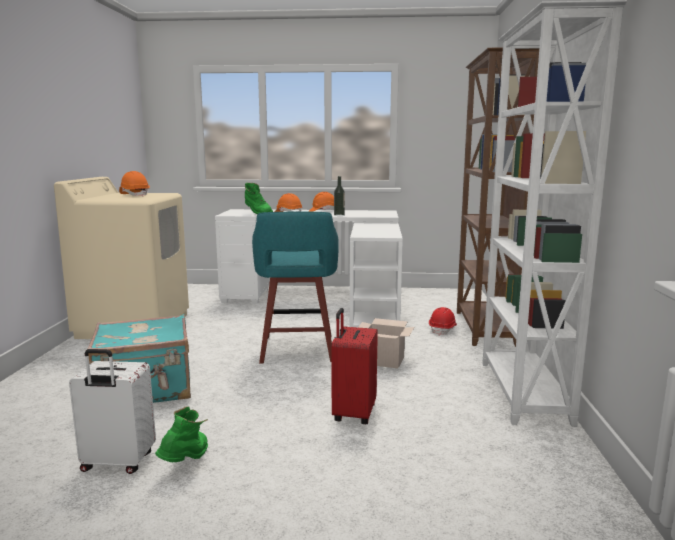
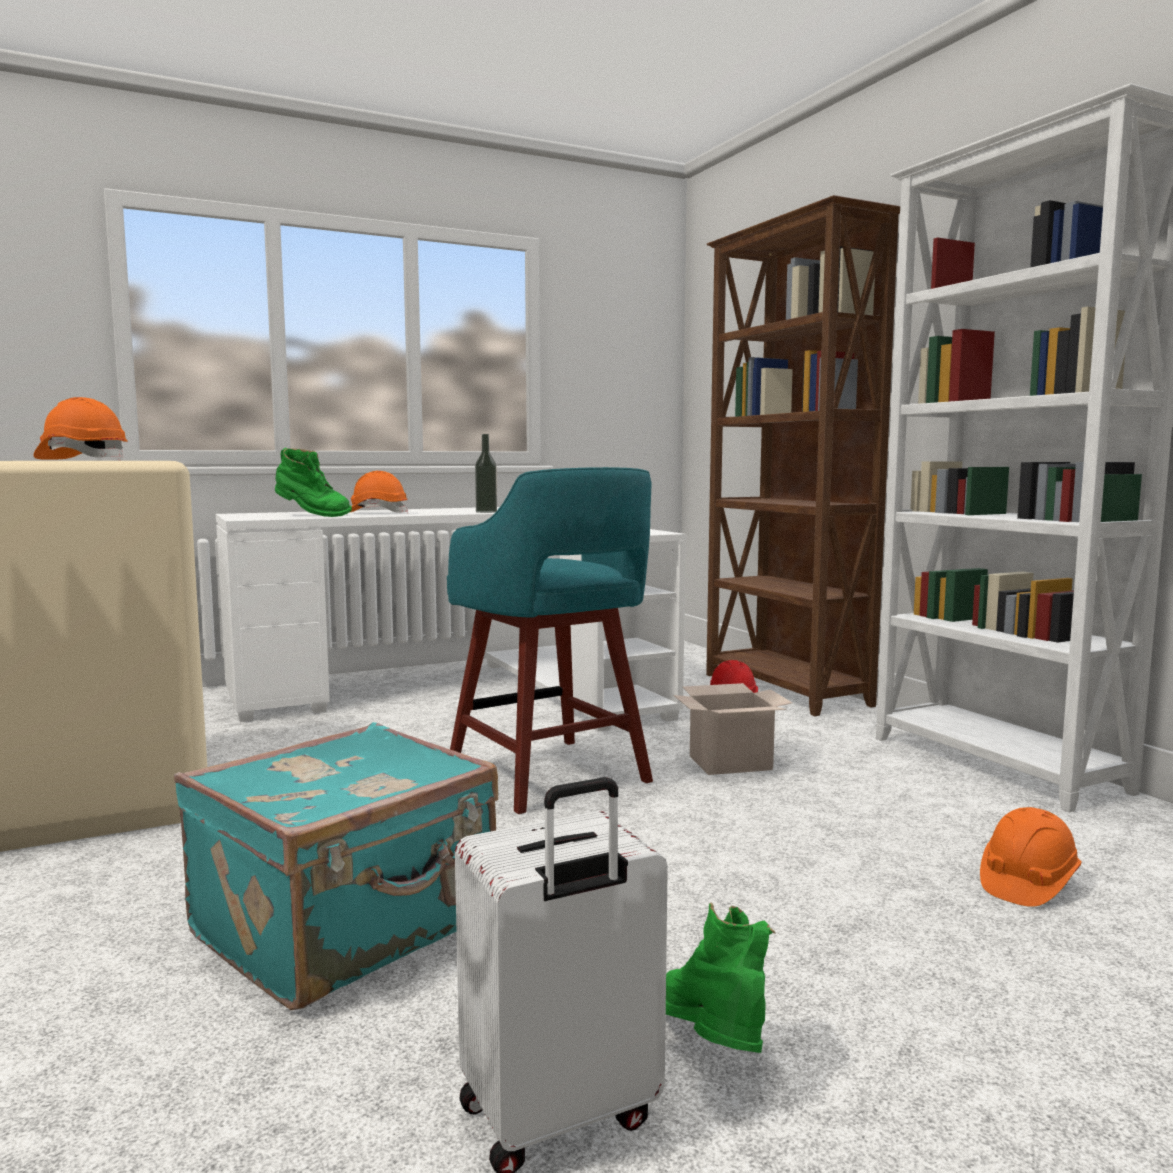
camera: 30 degrees left, 5 degrees down
orange hard hat [309,192,334,212] -> orange hard hat moved to [980,807,1082,907]
red suitcase [331,308,378,424] -> none

